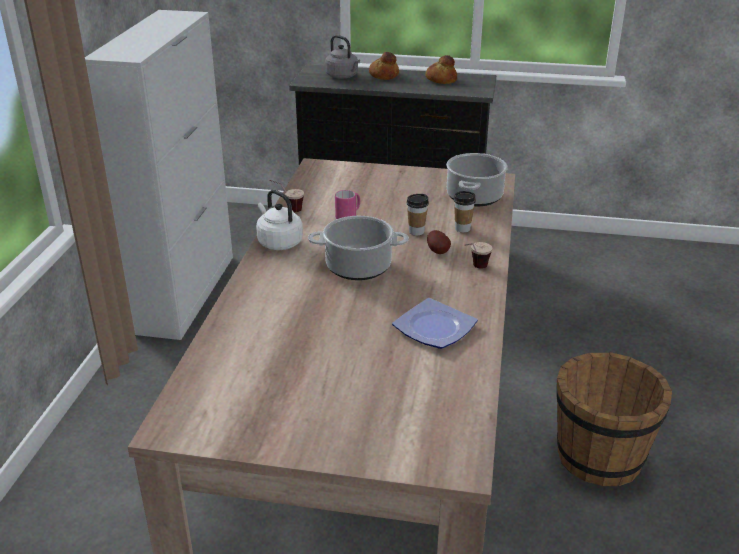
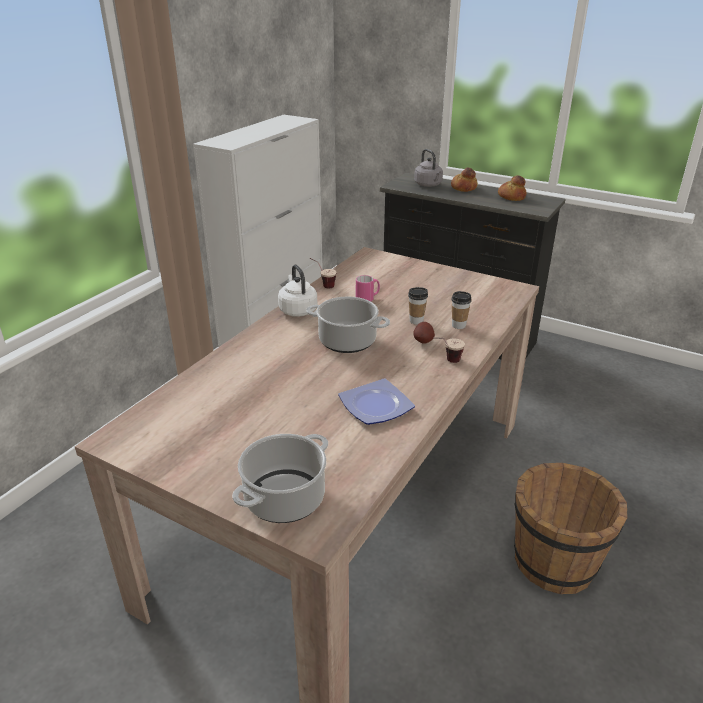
camera: 20 degrees right, 0 degrees up
cooking pot [446,153,508,206] -> cooking pot moved to [232,434,328,523]

